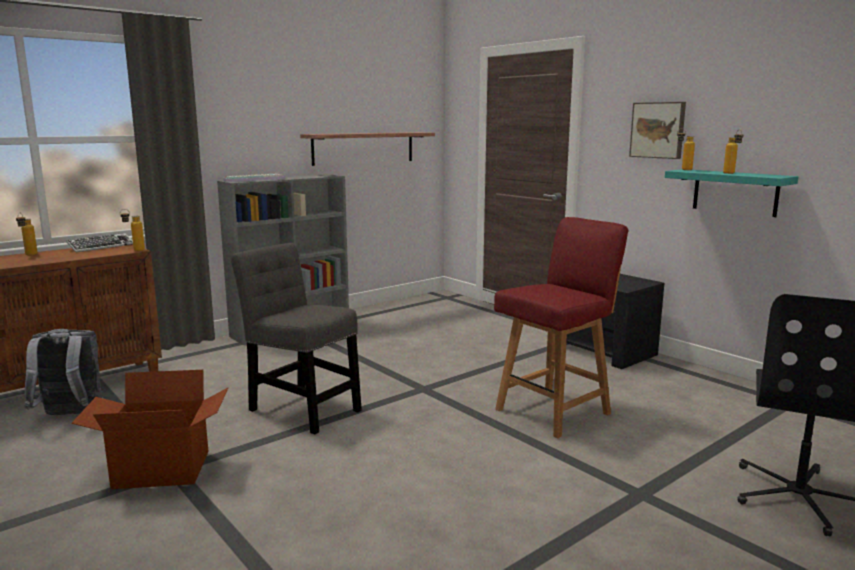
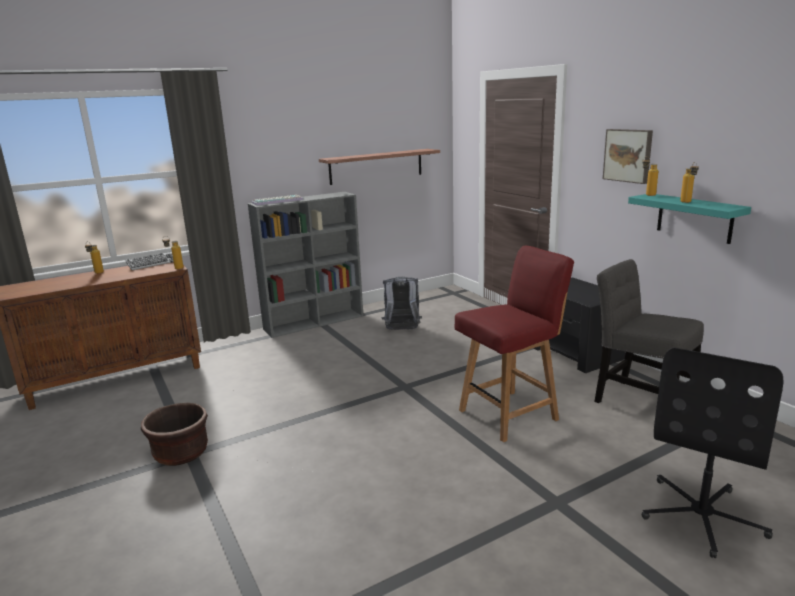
camera: 10 degrees right, 5 degrees up
grey backpack [25,329,103,415] -> grey backpack moved to [382,277,422,330]
cardboard box [71,370,228,489] -> brown planter [141,403,208,466]
grey chair [231,243,362,434] -> grey chair moved to [594,259,704,403]

